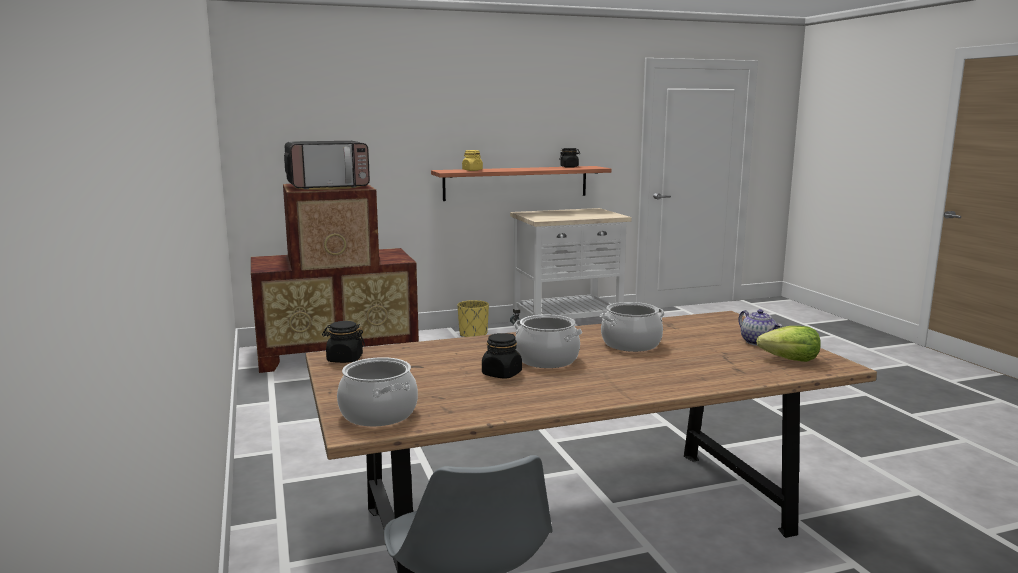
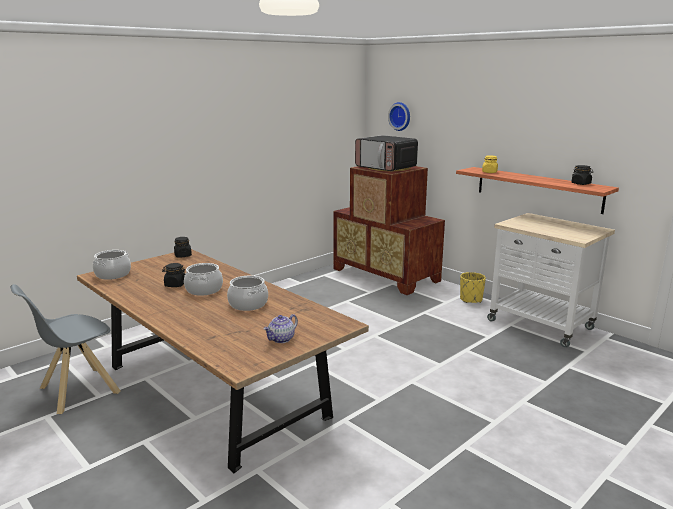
camera: 65 degrees right, 5 degrees up
lettuce [756,326,821,362] -> none
none -> wall clock [388,102,410,131]

